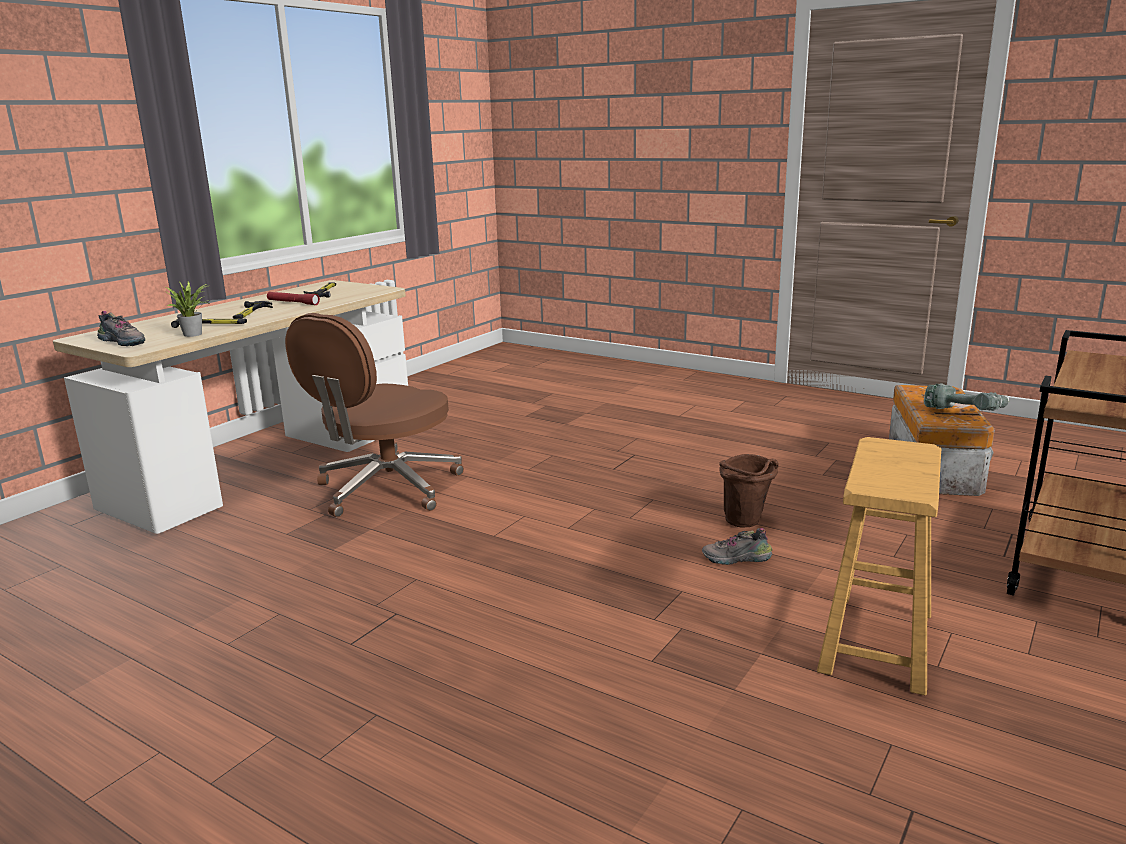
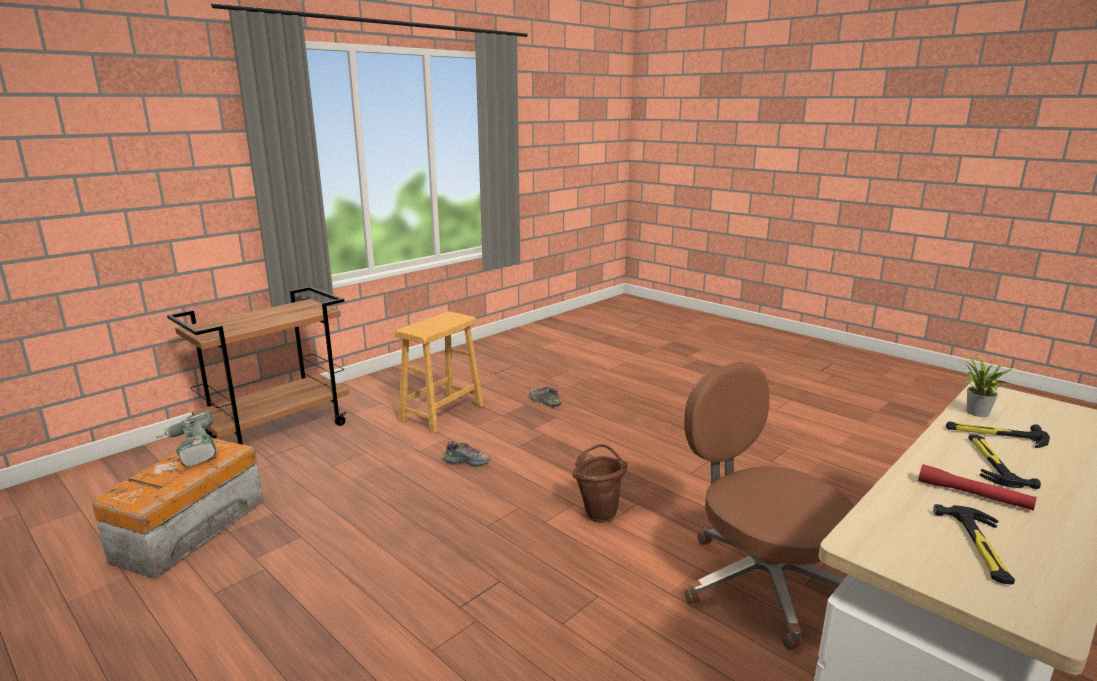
camera: 170 degrees left, 0 degrees up
shoe [97,311,146,346] -> shoe moved to [529,387,562,407]
brown office chair [285,313,464,517] -> brown office chair turned 75 degrees counterclockwise [685,362,854,650]
brown bucket [719,454,779,527] -> brown bucket moved to [572,444,628,523]

